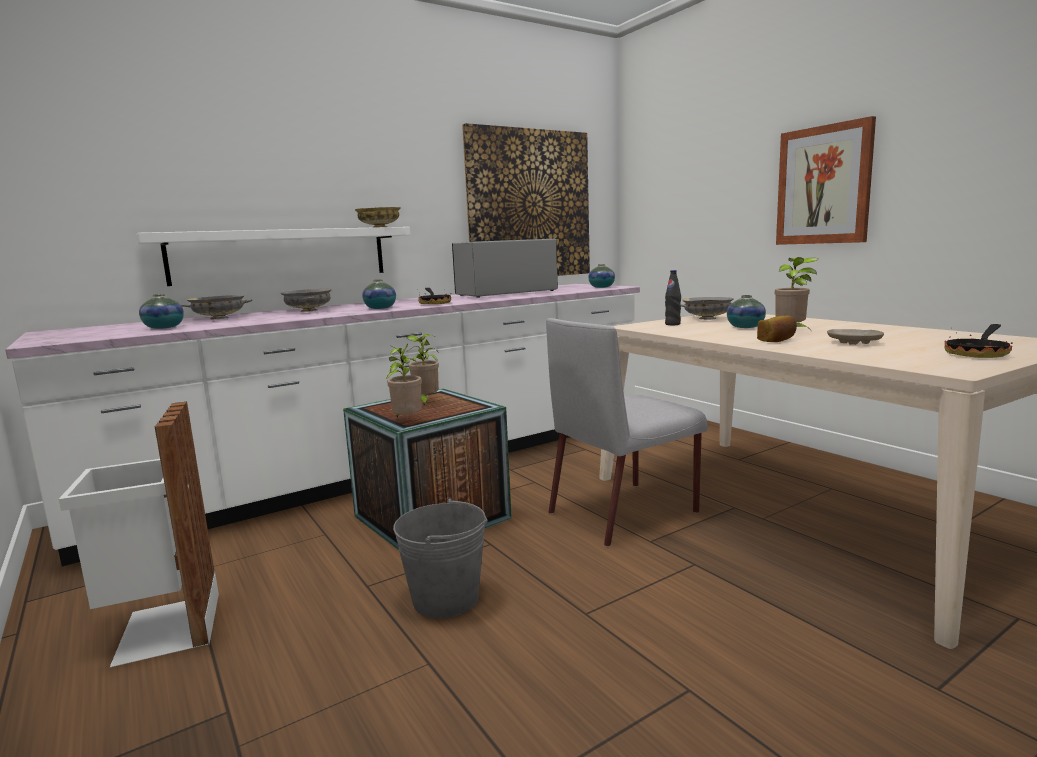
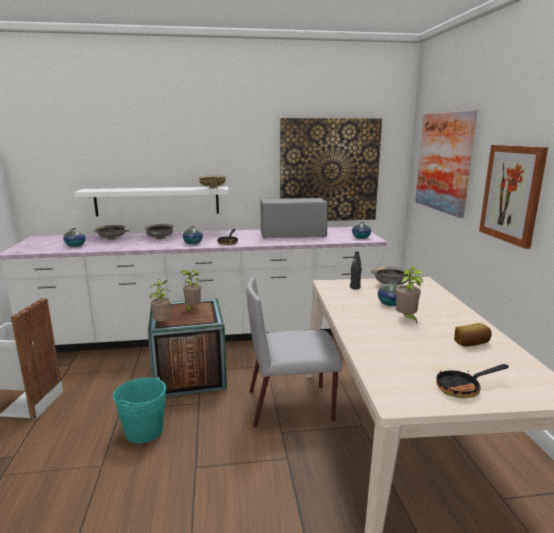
camera: 25 degrees right, 5 degrees up
grey bucket [393,498,488,618] -> turquoise bucket [113,377,166,443]
bread [757,315,797,342] -> bread moved to [454,323,492,346]
beige plate [827,329,884,345] -> none
none -> picture [415,110,477,218]

